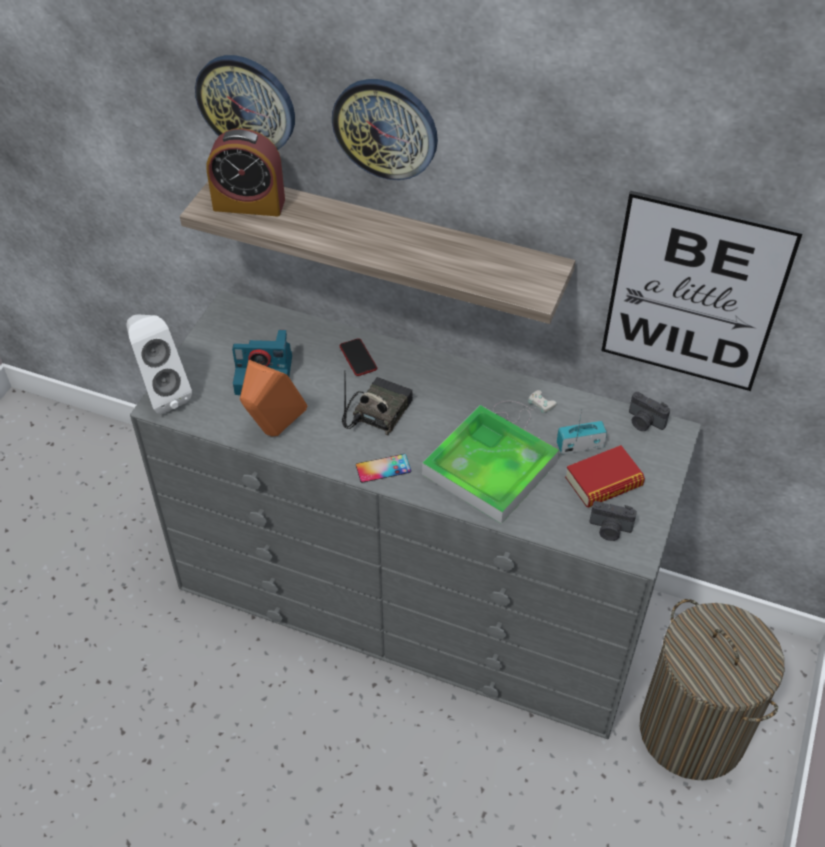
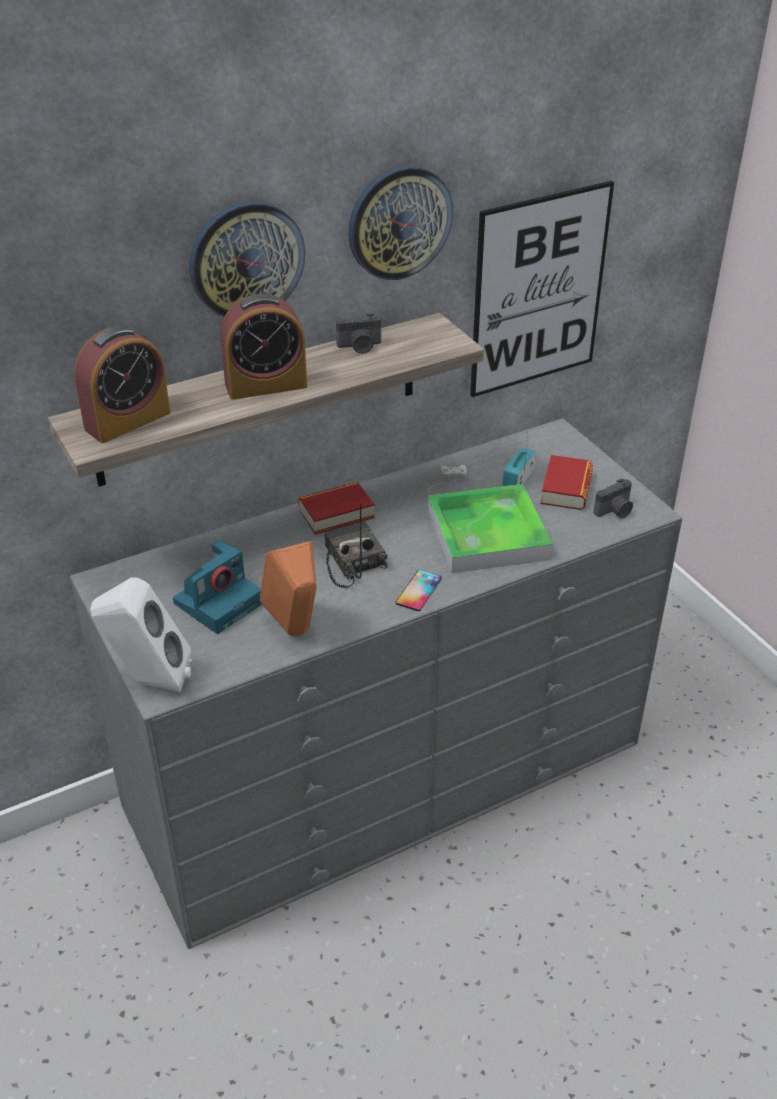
camera: 50 degrees left, 10 degrees down
wall clock [195,55,295,150] -> wall clock moved to [348,165,453,280]
phone [340,338,377,376] -> none
camera [629,392,670,431] -> camera moved to [336,313,381,354]
laundry basket [640,599,784,780] -> none
none -> alarm clock [220,294,307,400]
none -> book [298,482,375,535]

